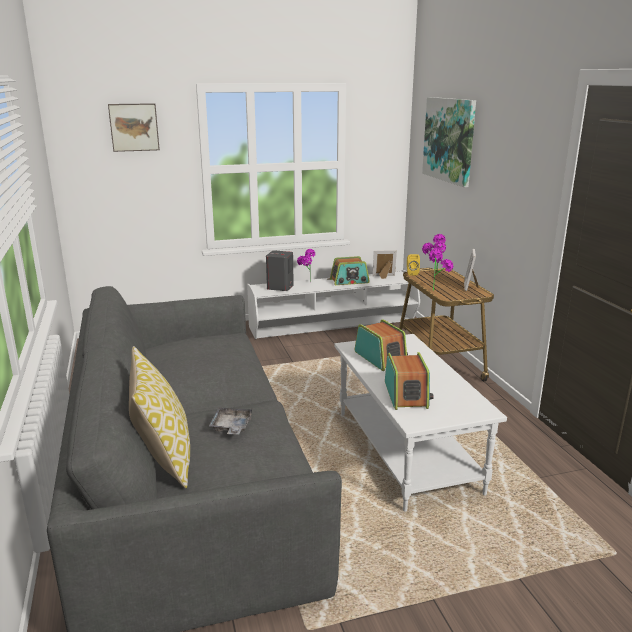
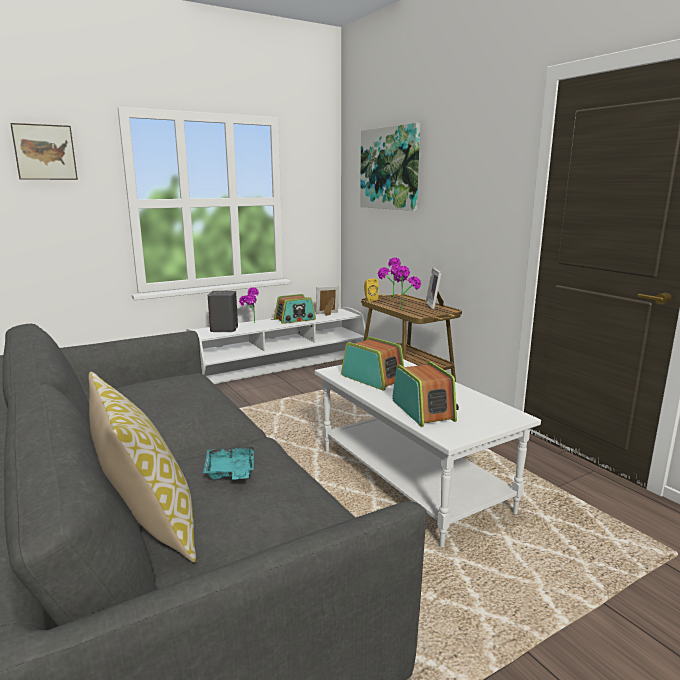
camera: 15 degrees left, 5 degrees down
grey tray [209,407,253,435] -> turquoise tray [203,443,254,480]

